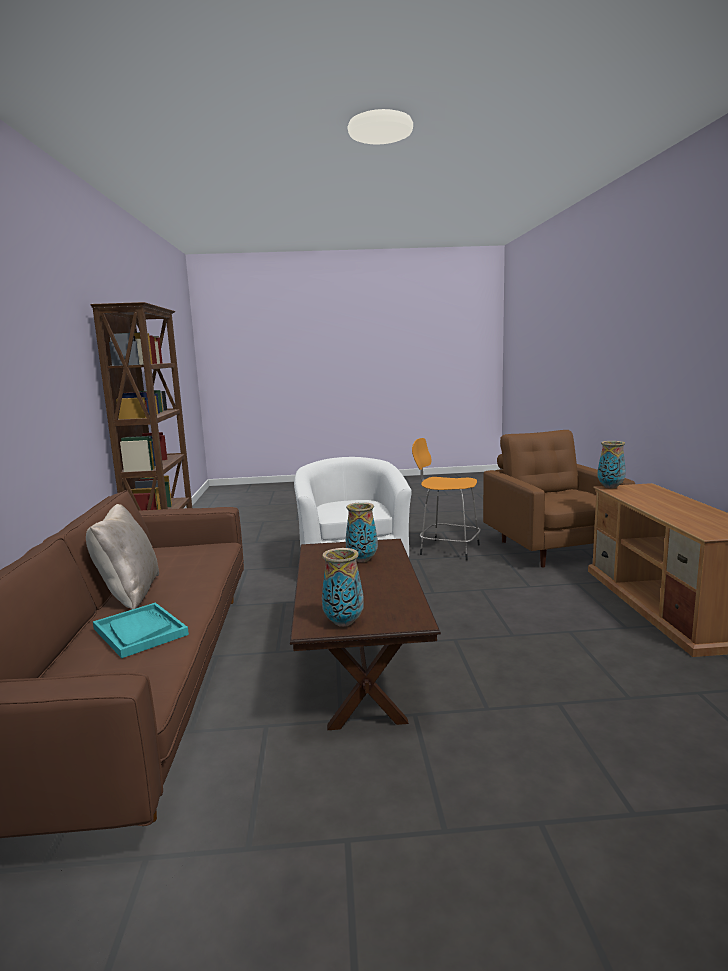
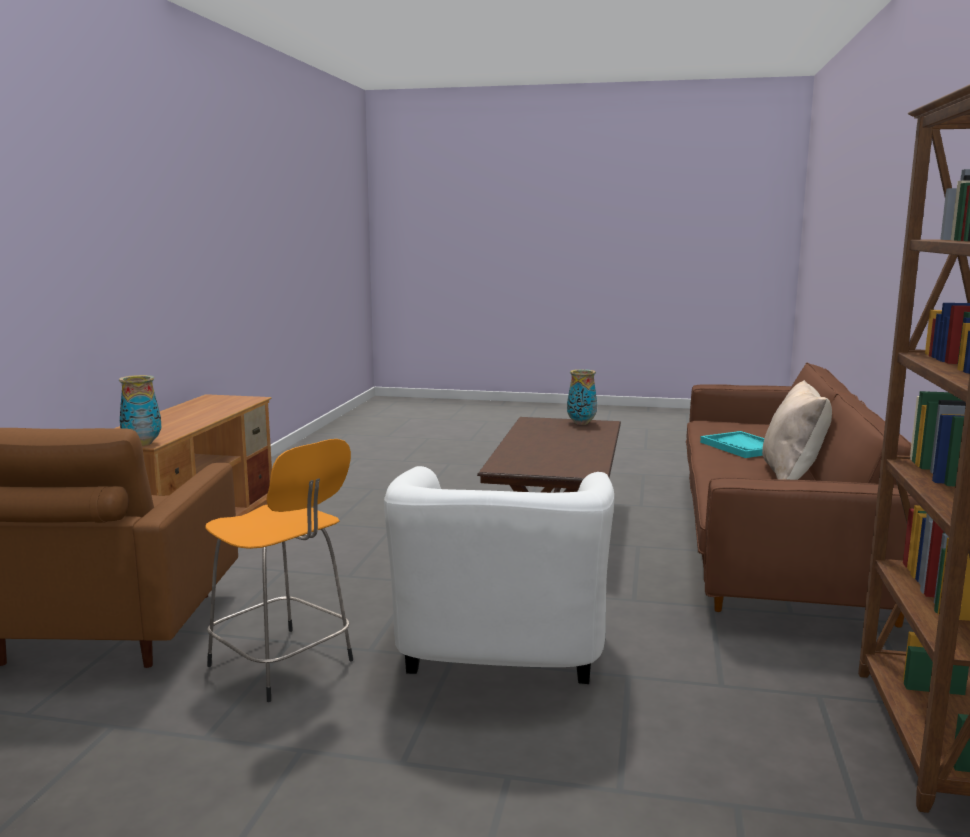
camera: 165 degrees left, 0 degrees up
vase [346,502,378,562] -> none

